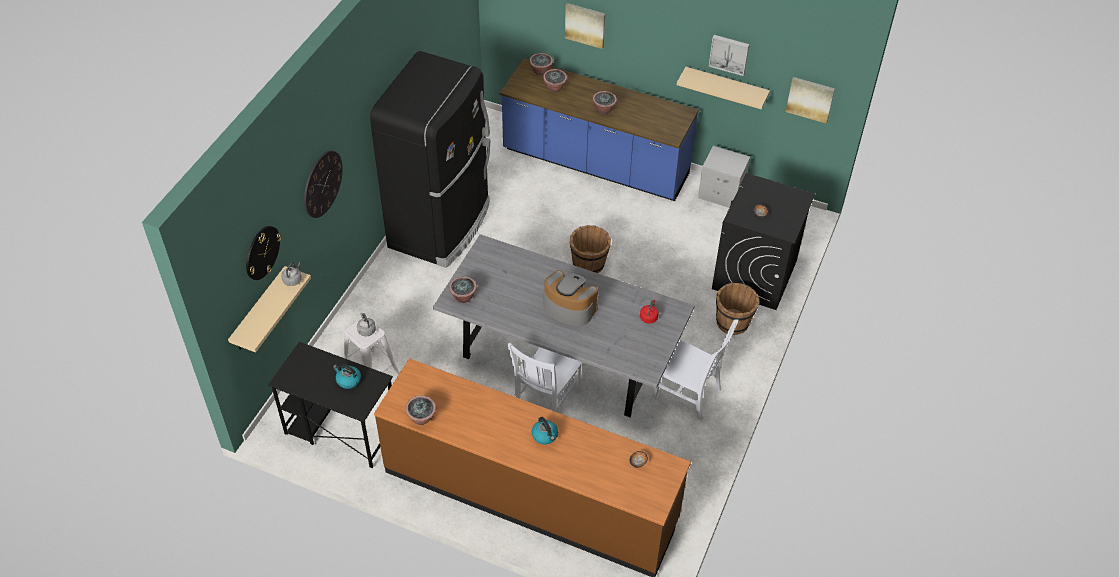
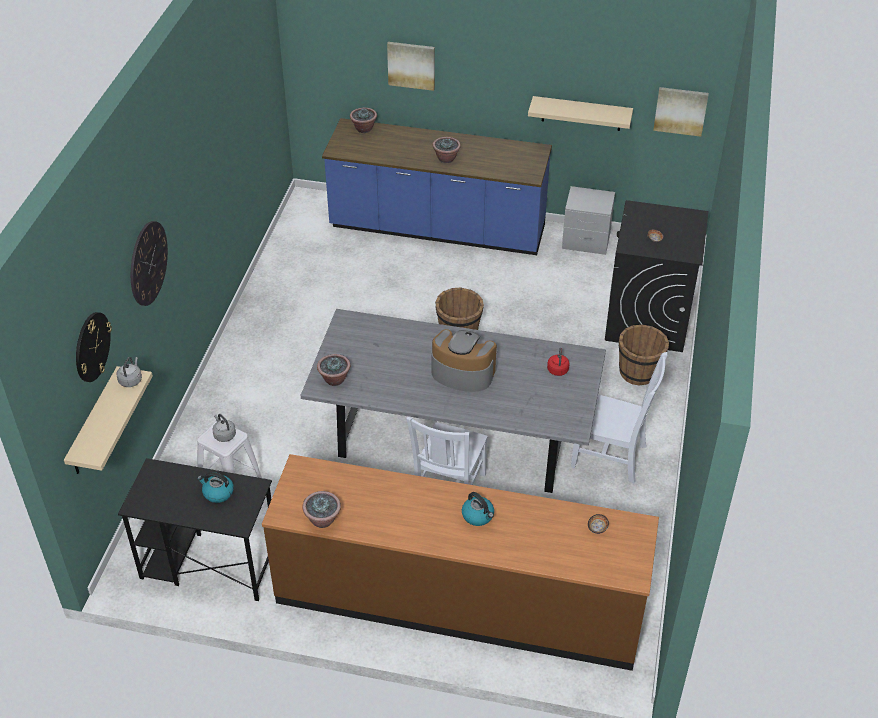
camera: 10 degrees left, 5 degrees down
black fridge [370,51,490,268] -> none
potted plant [543,69,567,92] -> none
picture [709,35,749,76] -> none

